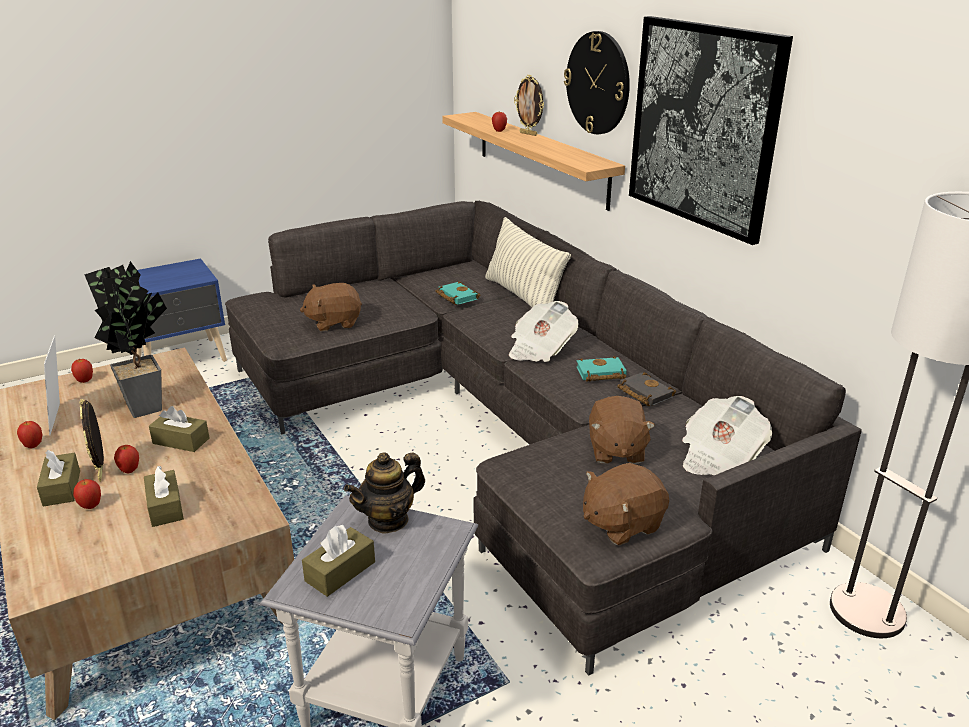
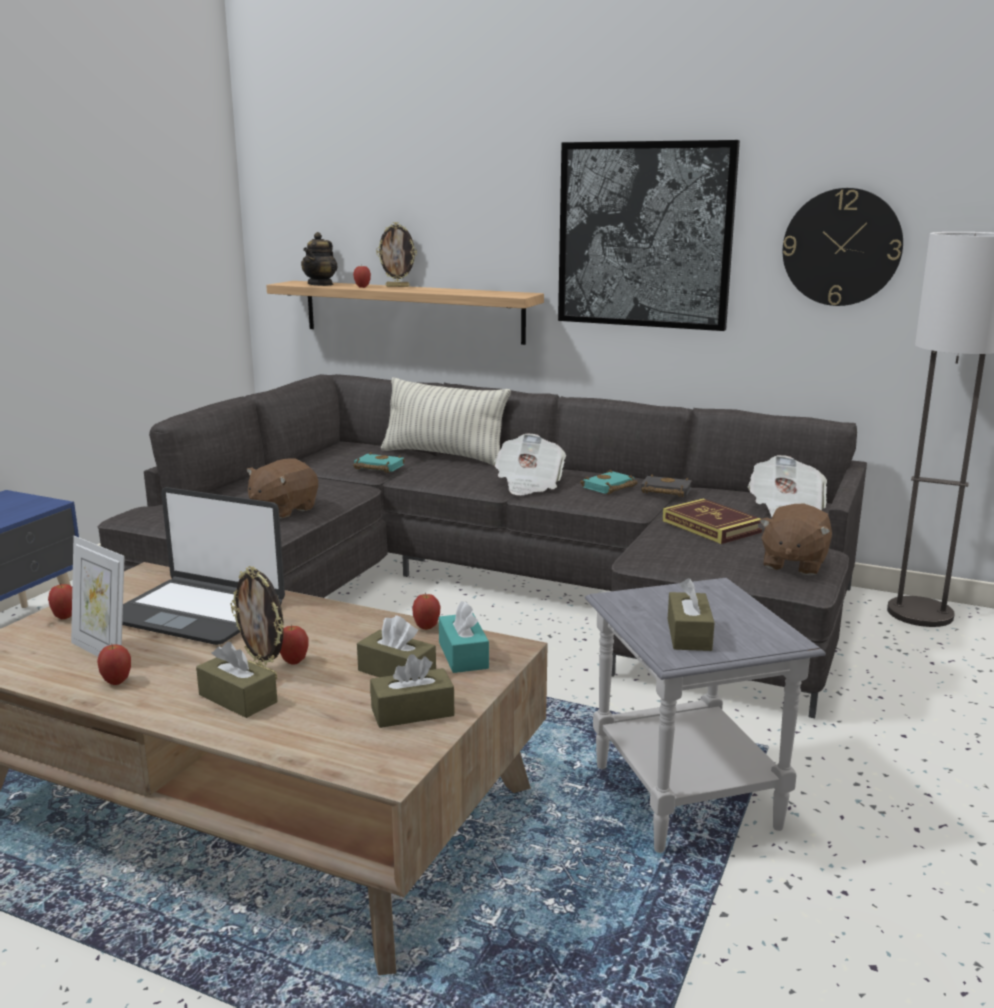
camera: 35 degrees left, 10 degrees down
apple [73,479,101,509] -> apple moved to [412,593,441,630]
potted plant [84,261,167,418] -> laptop [122,487,285,645]
brown tissue box [149,406,209,452] -> brown tissue box moved to [370,654,454,728]
teapot [344,452,425,534] -> teapot moved to [301,232,338,286]
wall clock [564,31,630,134] -> wall clock moved to [783,188,903,306]
brown plush toy [589,396,655,464] -> book [663,498,762,544]
none -> turquoise tissue box [439,601,489,673]

